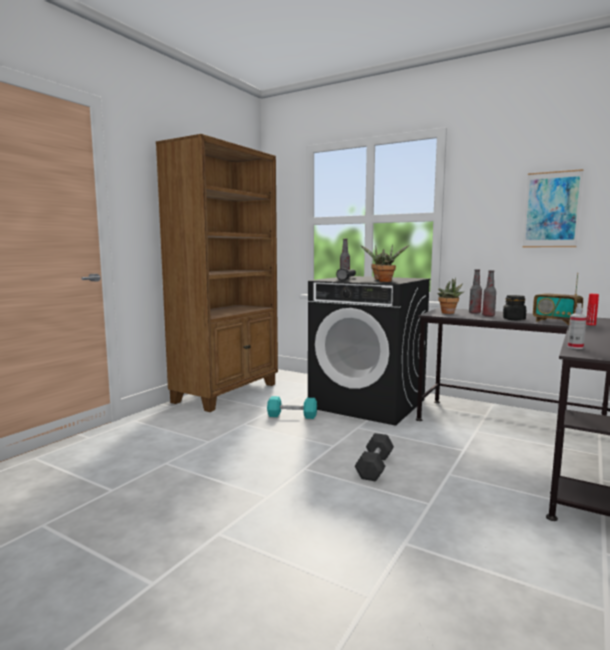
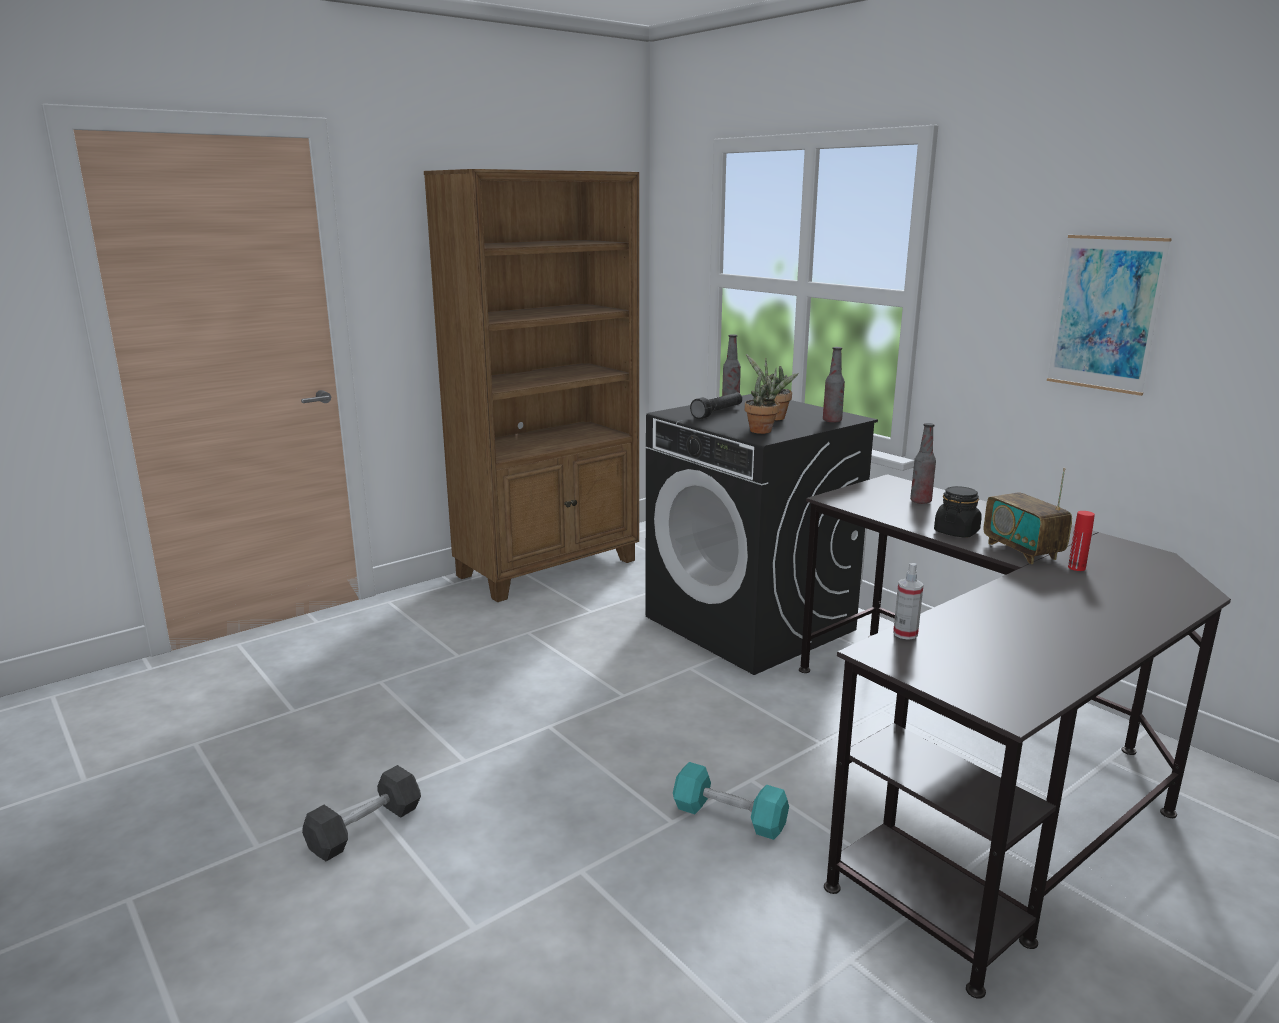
camera: 20 degrees right, 10 degrees up
turquoise dumbbell [267,396,317,419] -> turquoise dumbbell moved to [673,762,789,840]
black dumbbell [355,433,394,482] -> black dumbbell moved to [302,765,421,862]
potted plant [438,277,464,314] -> none
bottle [482,270,496,317] -> bottle moved to [823,347,845,423]

